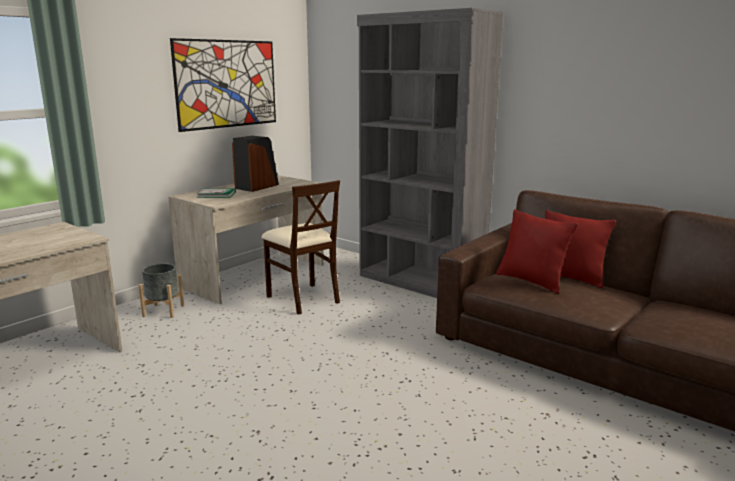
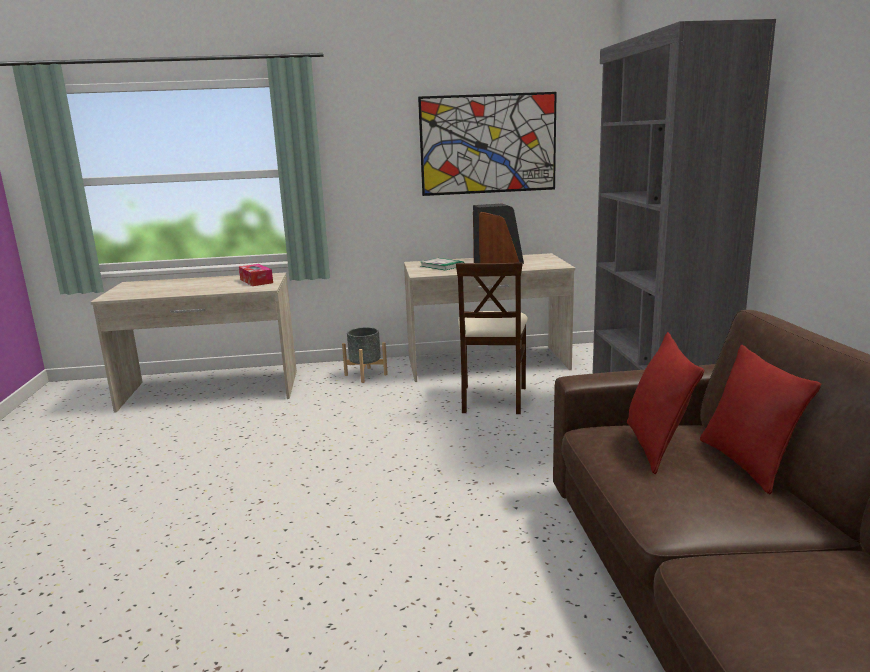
camera: 45 degrees right, 0 degrees up
none -> tissue box [239,264,273,286]

